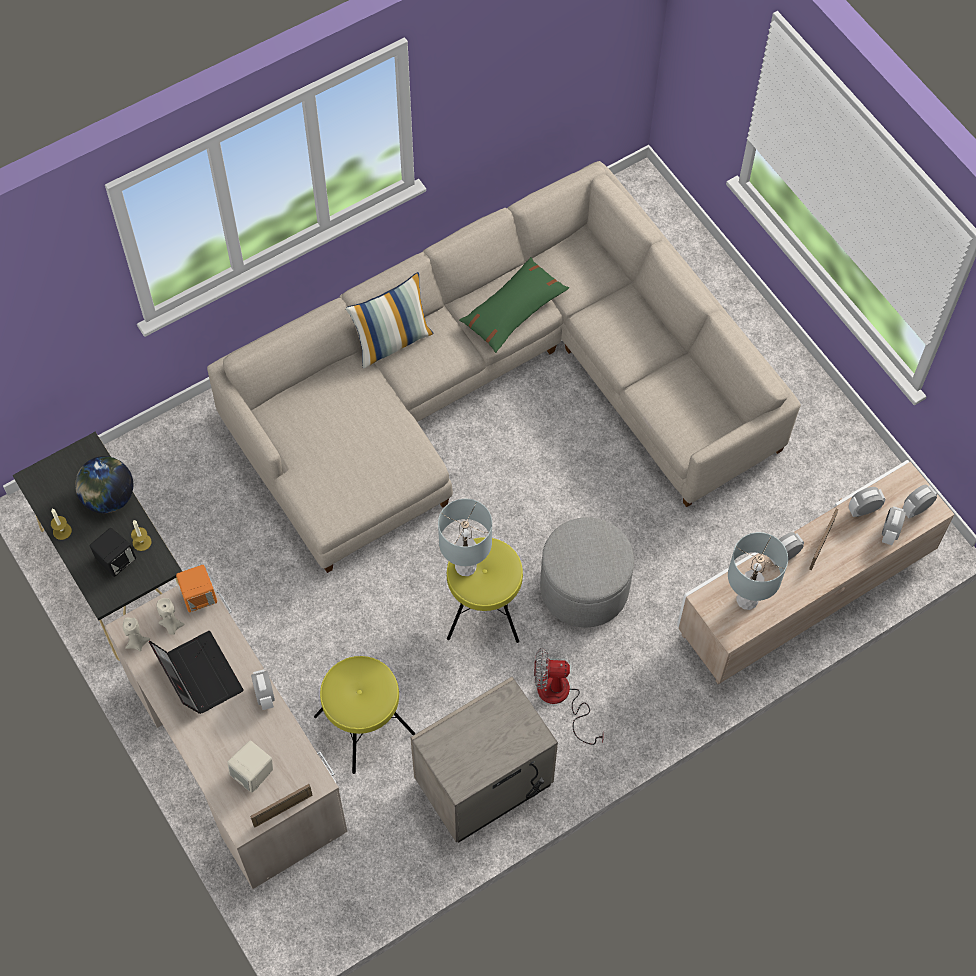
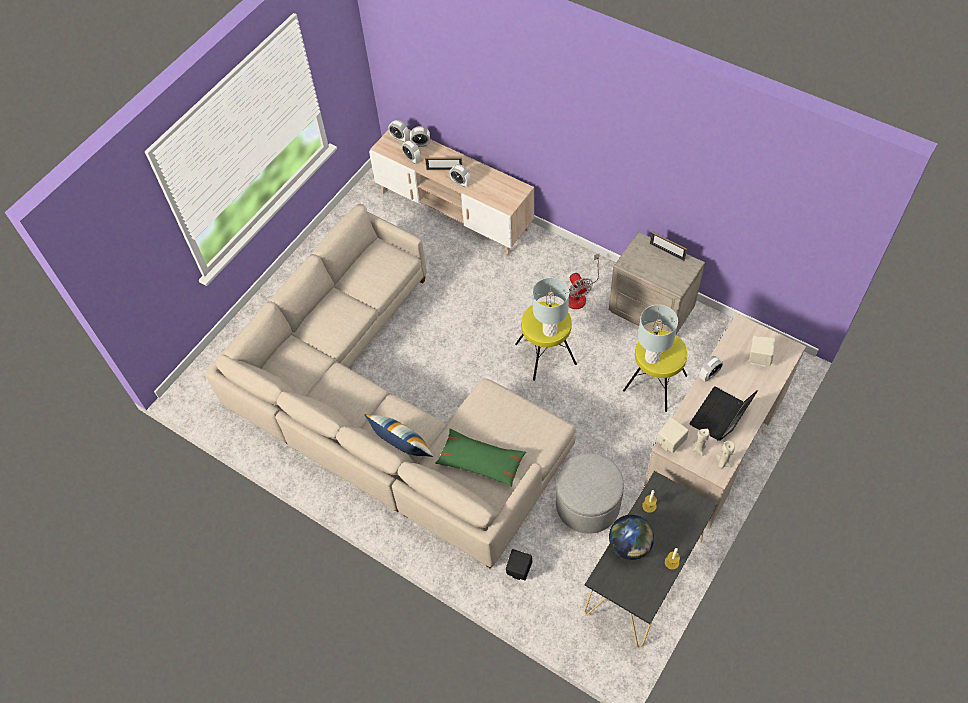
camera: 110 degrees left, 5 degrees down
black speaker [89,528,136,577] -> black speaker moved to [506,549,532,580]
orange speaker [176,565,217,612] -> beige speaker [657,417,689,453]
picture frame [250,784,313,828] -> picture frame moved to [650,232,687,261]
green pillow [459,257,569,353] -> green pillow moved to [435,429,526,487]
grey ottoman [540,517,634,628] -> grey ottoman moved to [556,453,624,534]
grey table lamp [728,532,788,610] -> grey table lamp moved to [638,305,678,364]

